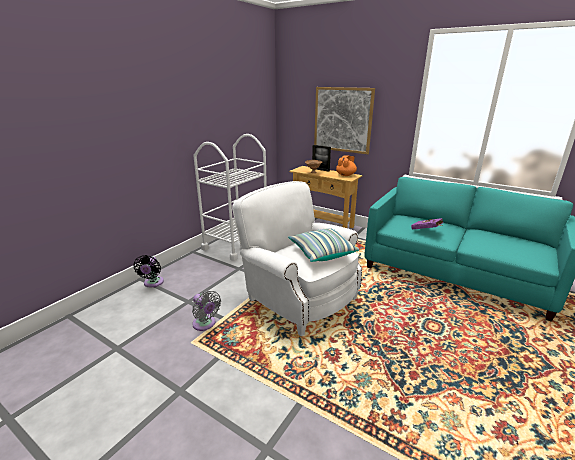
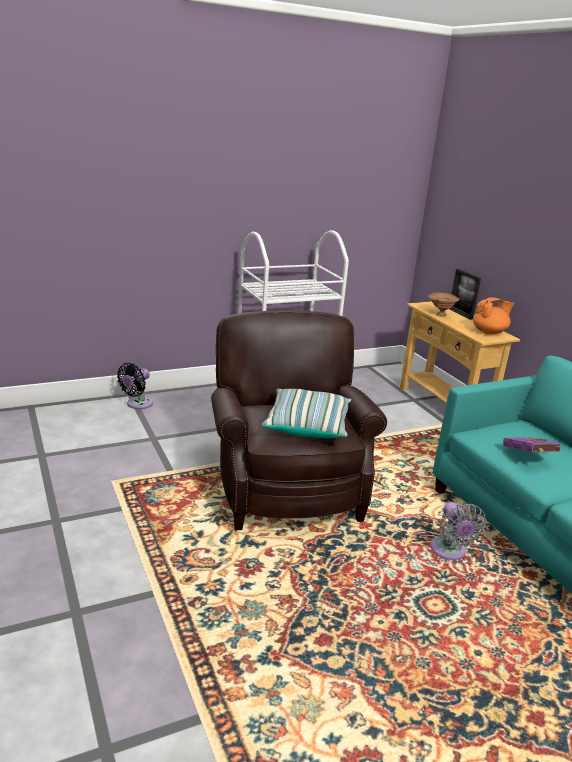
camera: 30 degrees right, 0 degrees up
grey fan [192,291,221,331] -> grey fan moved to [430,502,486,560]
white armchair [232,181,362,336] -> brown armchair [211,310,387,530]
picture [314,87,375,154] -> none

